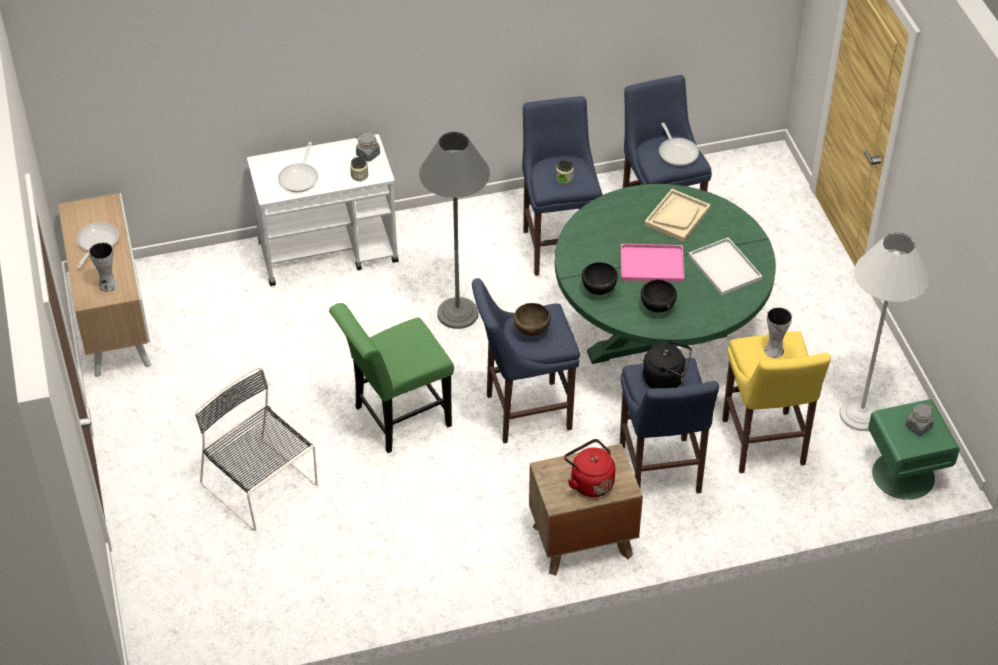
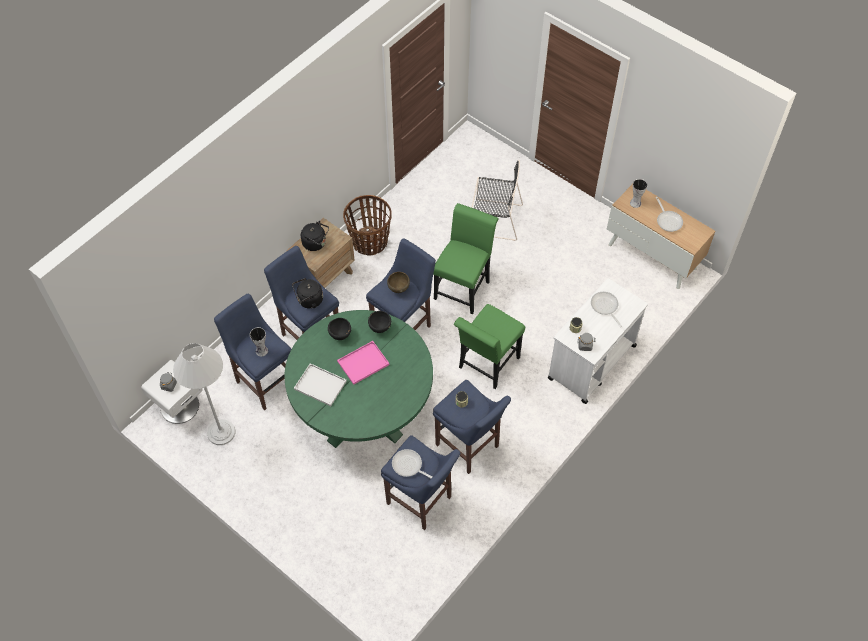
camera: 145 degrees right, 10 degrees up
grey floor lamp [419,132,490,329] -> green chair [454,304,525,389]
red kettle [564,439,616,497] -> black kettle [301,221,329,251]
beige tray [644,189,711,242] -> none
yellow stool [722,331,831,473] -> blue stool [214,294,291,411]
green nightstand [868,399,960,500] -> white nightstand [141,360,203,424]
none -> basket [343,195,392,256]

